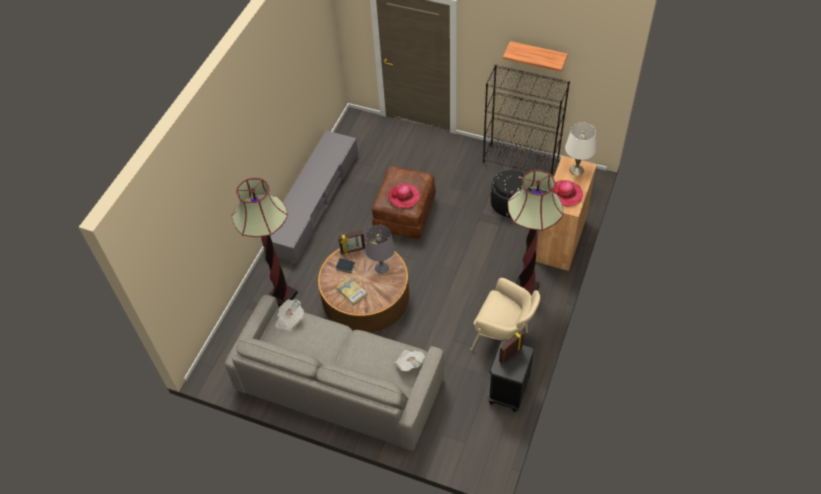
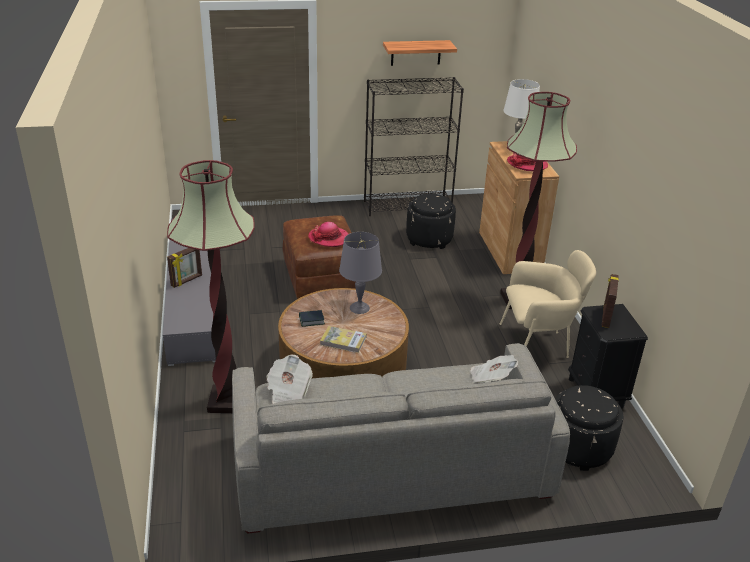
camera: 35 degrees left, 20 degrees down
picture frame [338,230,365,254] -> picture frame moved to [167,248,202,288]
none -> black ottoman [555,385,623,471]

